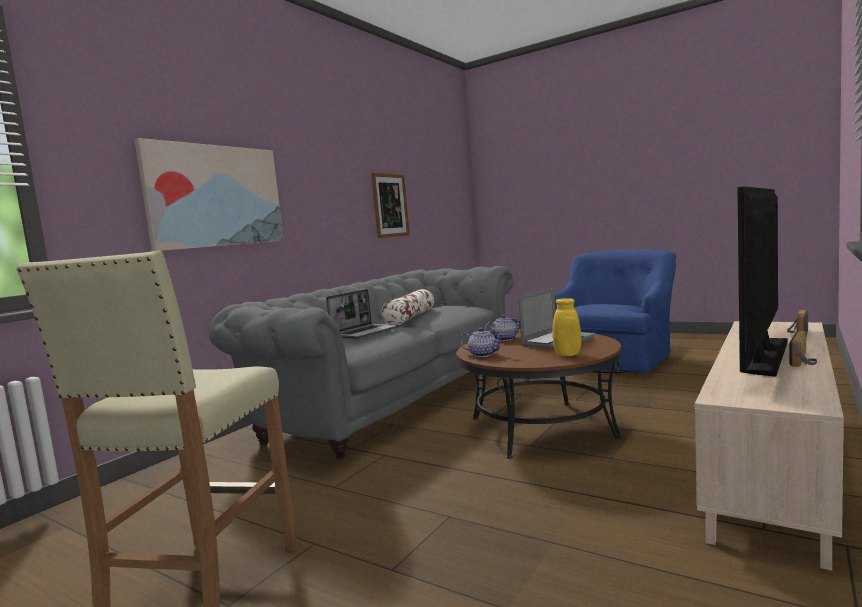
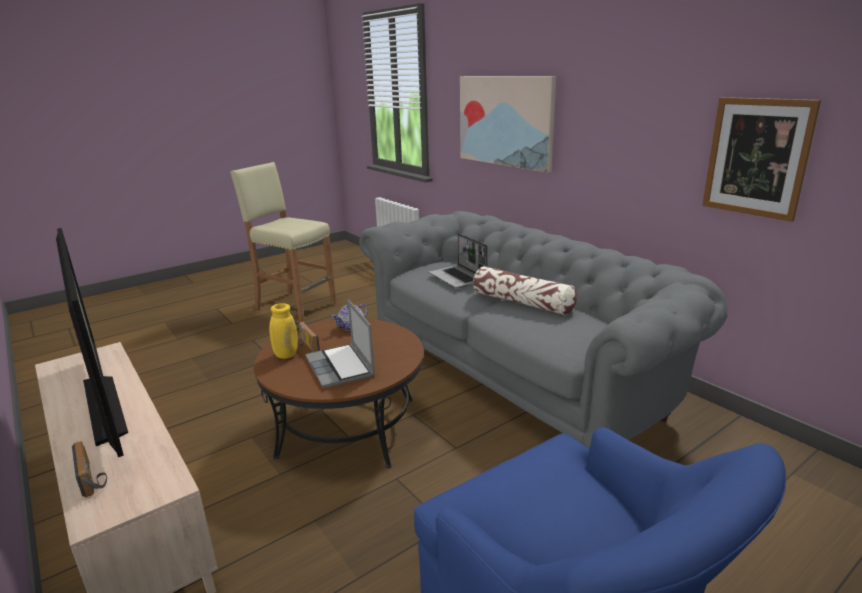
camera: 110 degrees right, 15 degrees up
teapot [485,315,520,341] -> none
radio [789,331,817,367] -> radio moved to [297,321,320,352]

